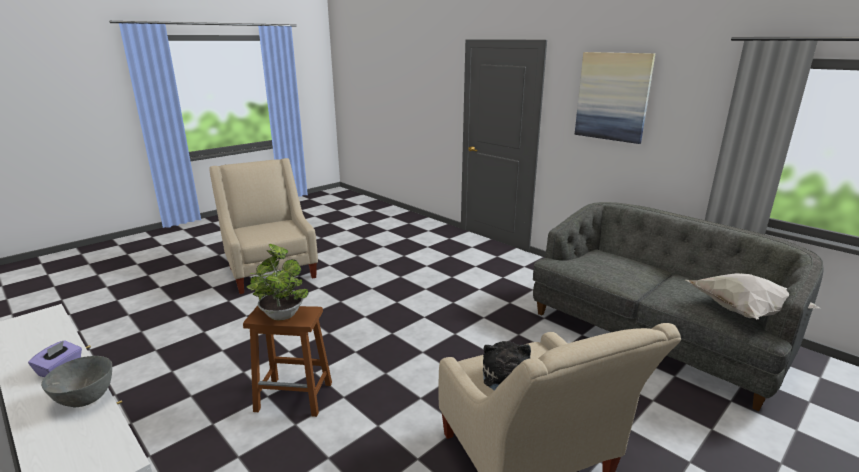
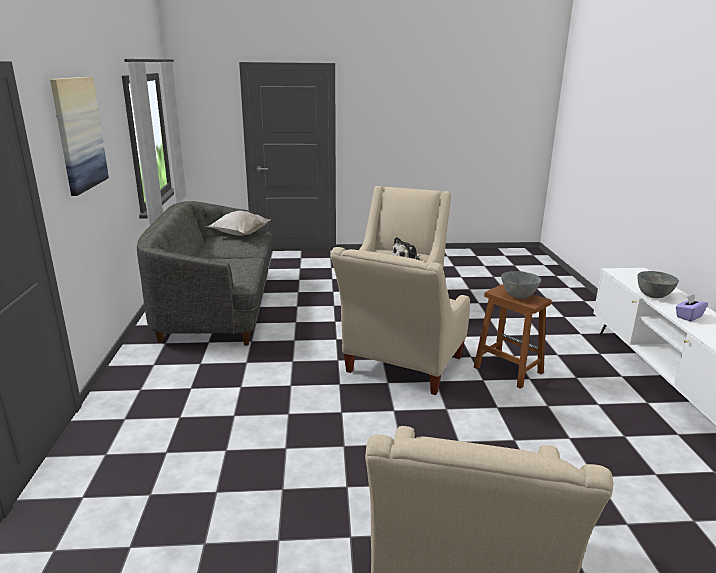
camera: 140 degrees left, 0 degrees up
potted plant [246,244,309,320] -> grey bowl [501,271,541,299]
none -> beige armchair [331,247,470,395]

